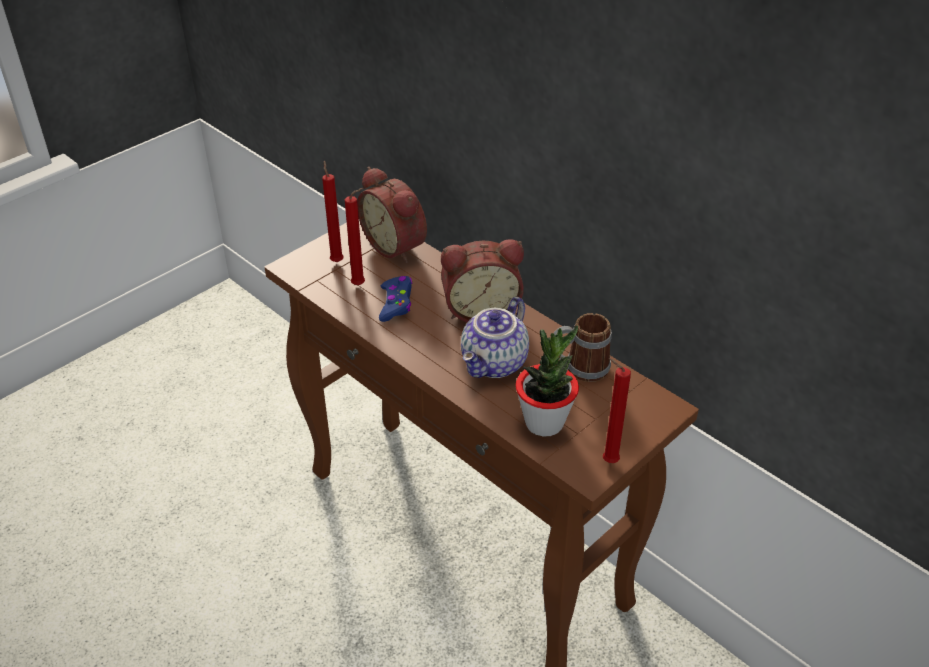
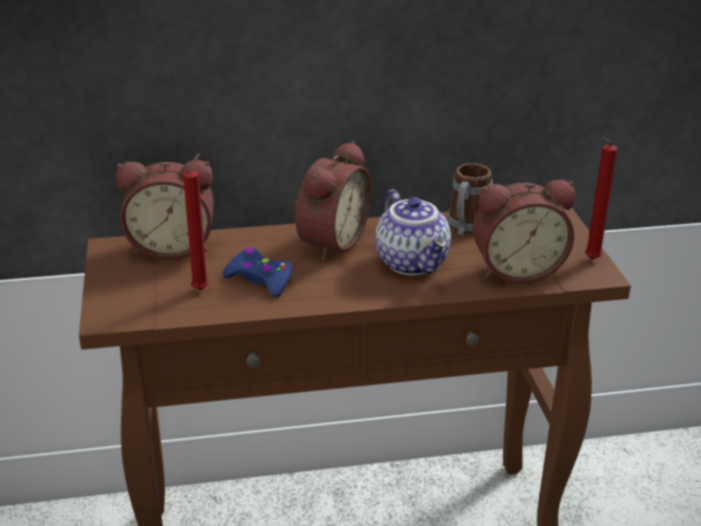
camera: 55 degrees left, 10 degrees down
red candle [322,161,344,262] -> none
potted plant [516,325,579,437] -> alarm clock [473,180,575,284]

